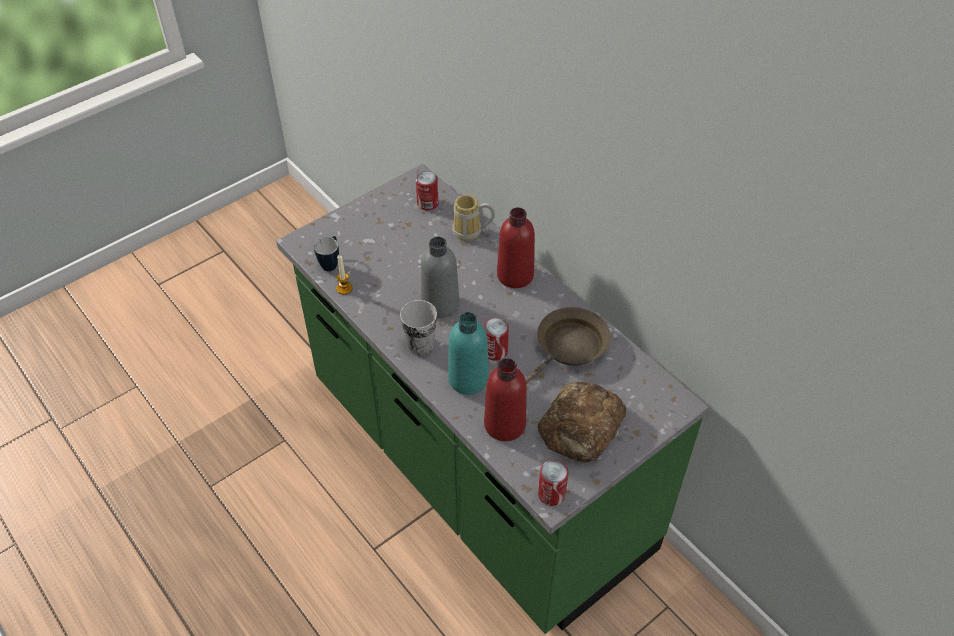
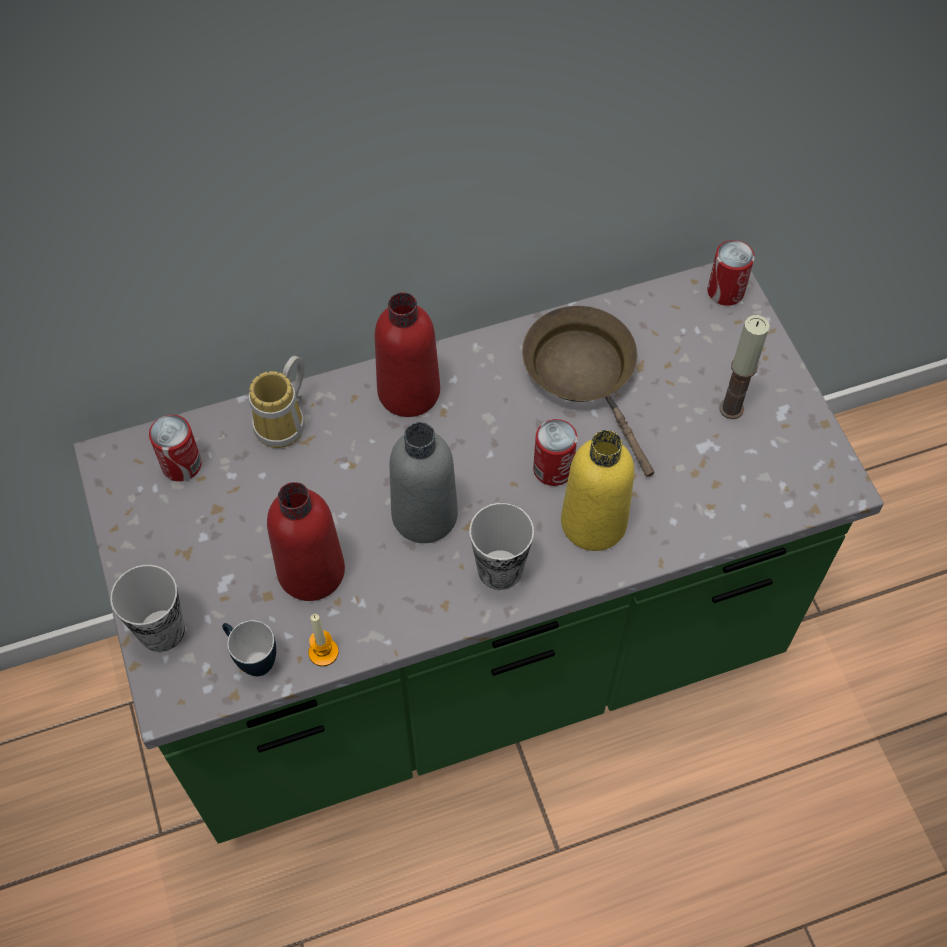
camera: 70 degrees left, 10 degrees up
turquoise bottle [448,312,489,395] -> yellow bottle [561,430,634,551]
red bottle [484,358,526,441] -> red bottle moved to [267,482,345,601]
bread [538,382,626,463] -> candle [719,315,770,419]
can [538,460,569,506] -> can moved to [707,240,755,306]
none -> cup [110,565,185,652]

